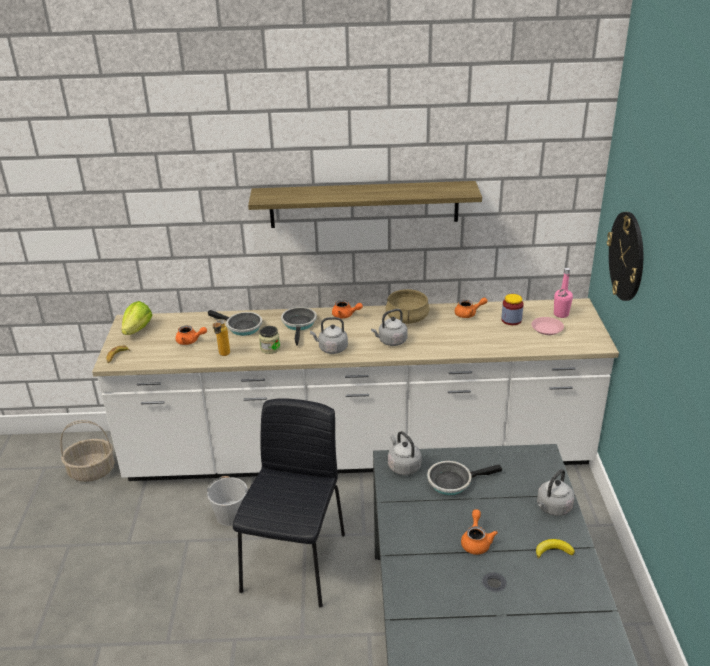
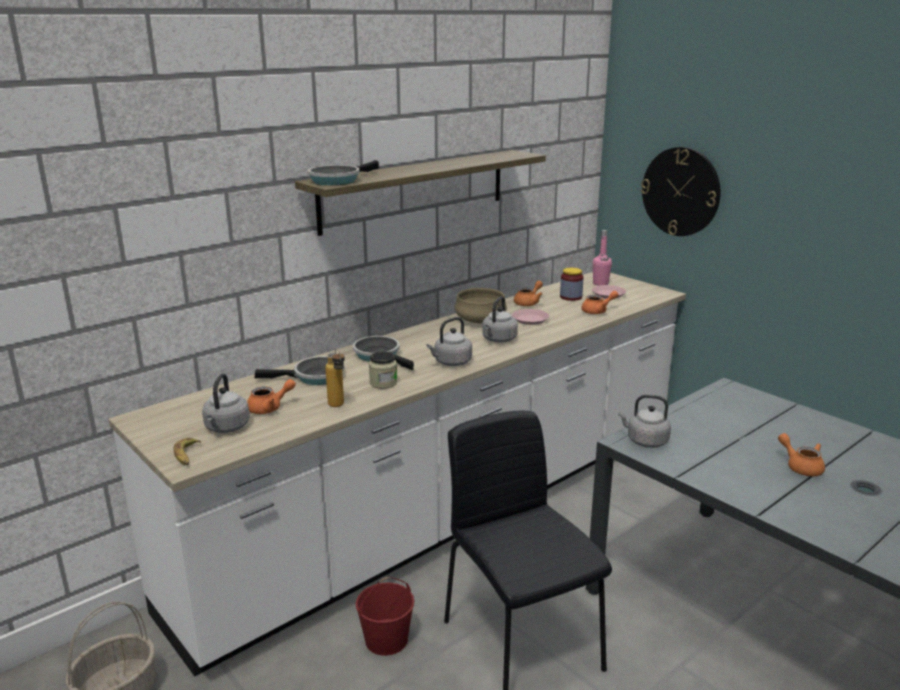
camera: 40 degrees left, 10 degrees down
lettuce [121,301,152,335] -> none
white bucket [207,476,248,526] -> red bucket [356,577,414,656]
orange teapot [332,300,363,318] -> orange teapot moved to [582,291,618,314]
frying pan [427,461,502,495] -> frying pan moved to [308,160,379,185]
banana [536,539,575,558] -> none
grey kettle [537,469,575,516] -> grey kettle moved to [202,373,250,433]
none -> pink plate [512,309,549,325]

